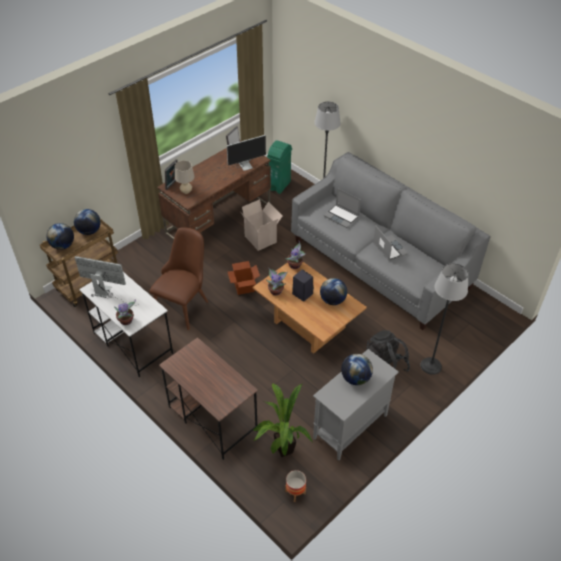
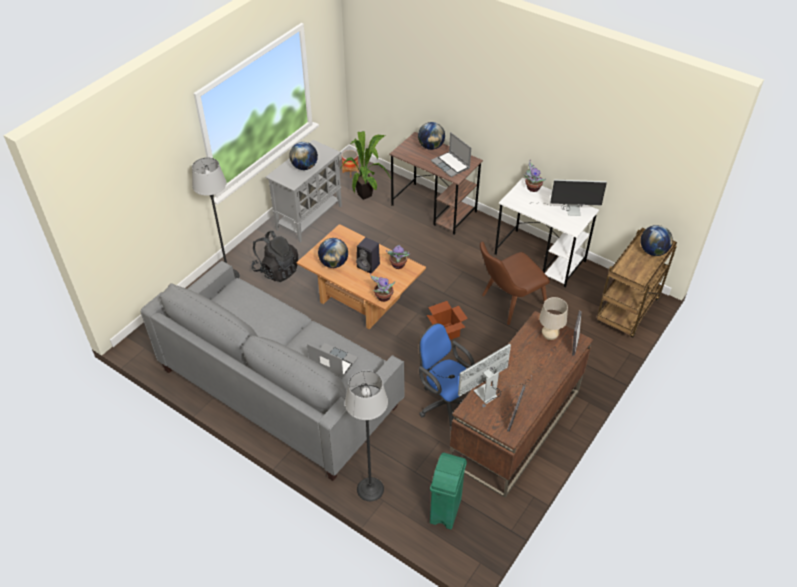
camera: 170 degrees right, 0 degrees up
globe [74,209,101,235] -> globe moved to [418,122,445,150]
brown chair [149,227,208,330] -> brown chair turned 45 degrees clockwise [480,242,550,325]
cardboard box [241,199,283,251] -> blue office chair [419,323,475,431]
laptop [373,226,408,261] -> laptop moved to [431,132,471,177]

